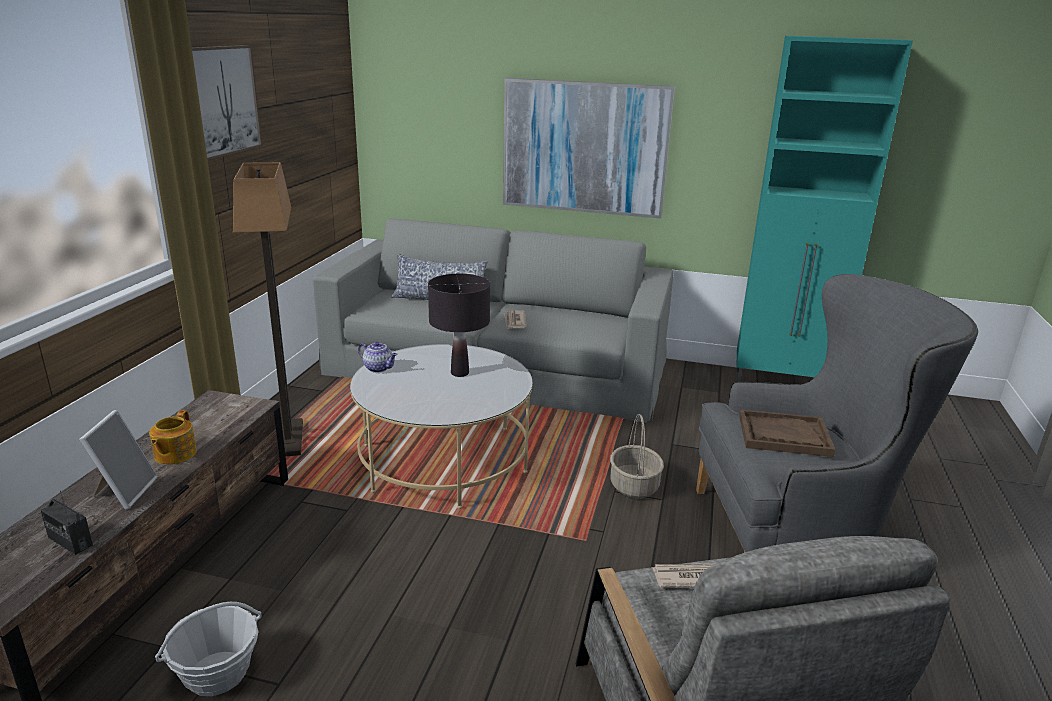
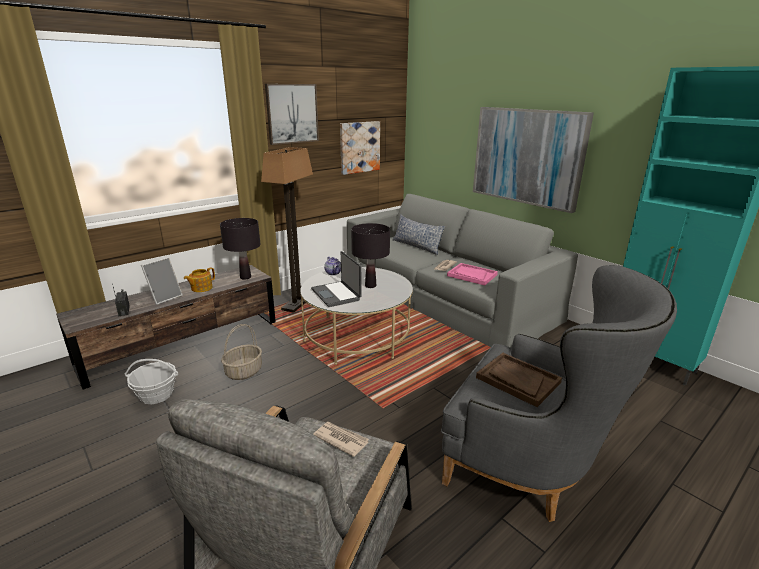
camera: 35 degrees right, 0 degrees up
basket [610,414,664,499] -> basket moved to [221,324,262,380]
none -> black table lamp [220,218,261,280]
none -> laptop [311,251,362,307]
none -> picture [340,121,380,175]
none -> pink tray [447,263,498,285]

